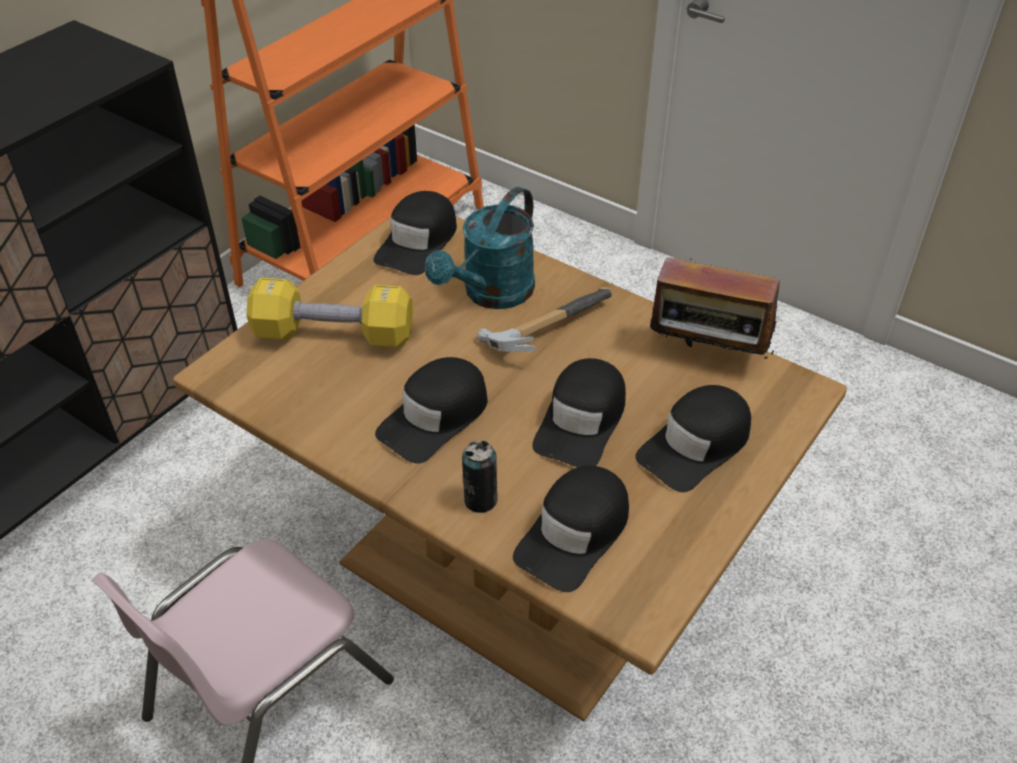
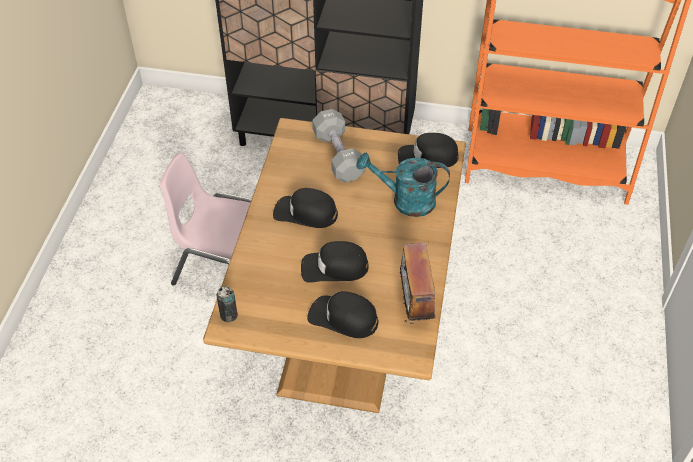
camera: 65 degrees right, 5 degrees up
yellow dumbbell [246,278,413,348] -> grey dumbbell [312,109,366,183]
can [462,440,498,513] -> can moved to [217,287,238,322]
hammer [477,287,612,352] -> none
black cap [513,466,629,592] -> none

